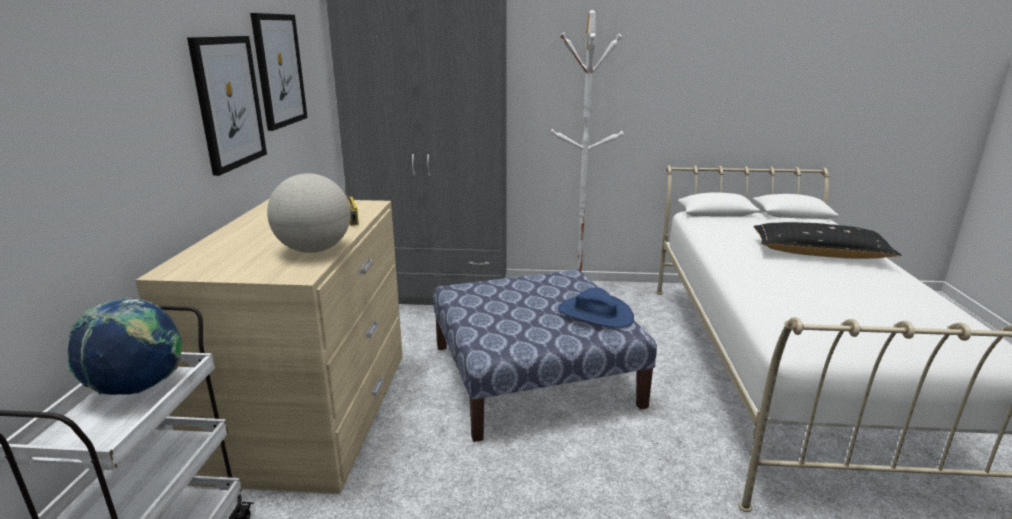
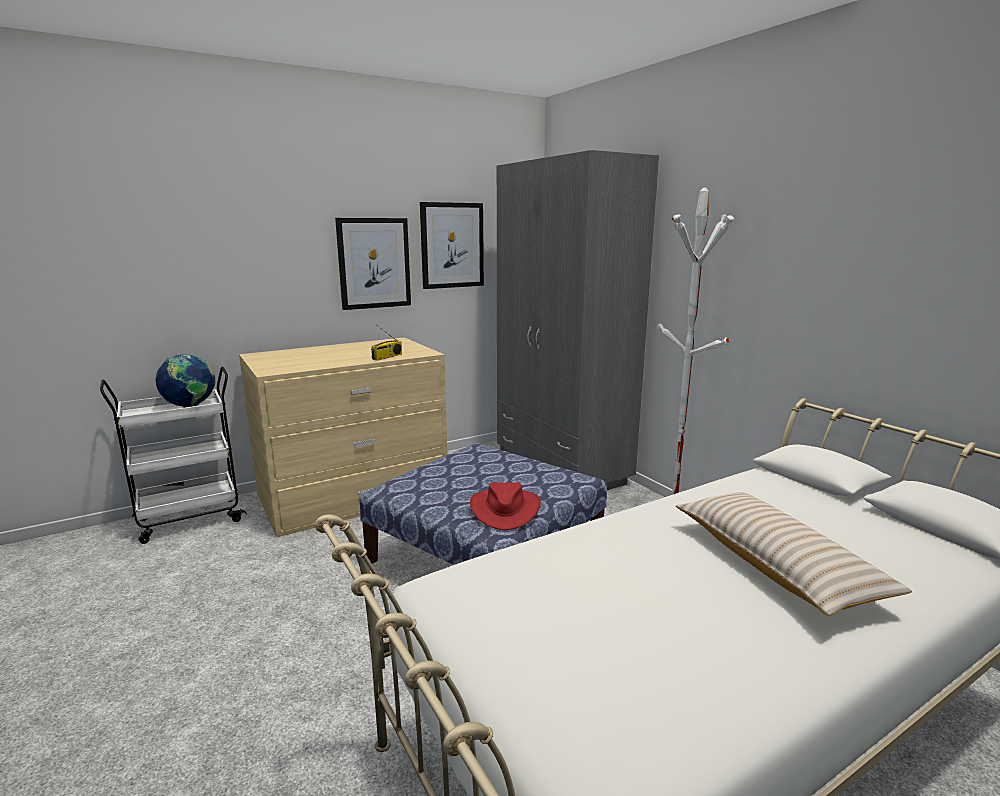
camera: 55 degrees right, 5 degrees down
globe [267,173,351,253] -> none
blue hat [558,287,634,328] -> red hat [470,482,541,530]
black pillow [754,222,901,259] -> beige pillow [676,492,912,616]

